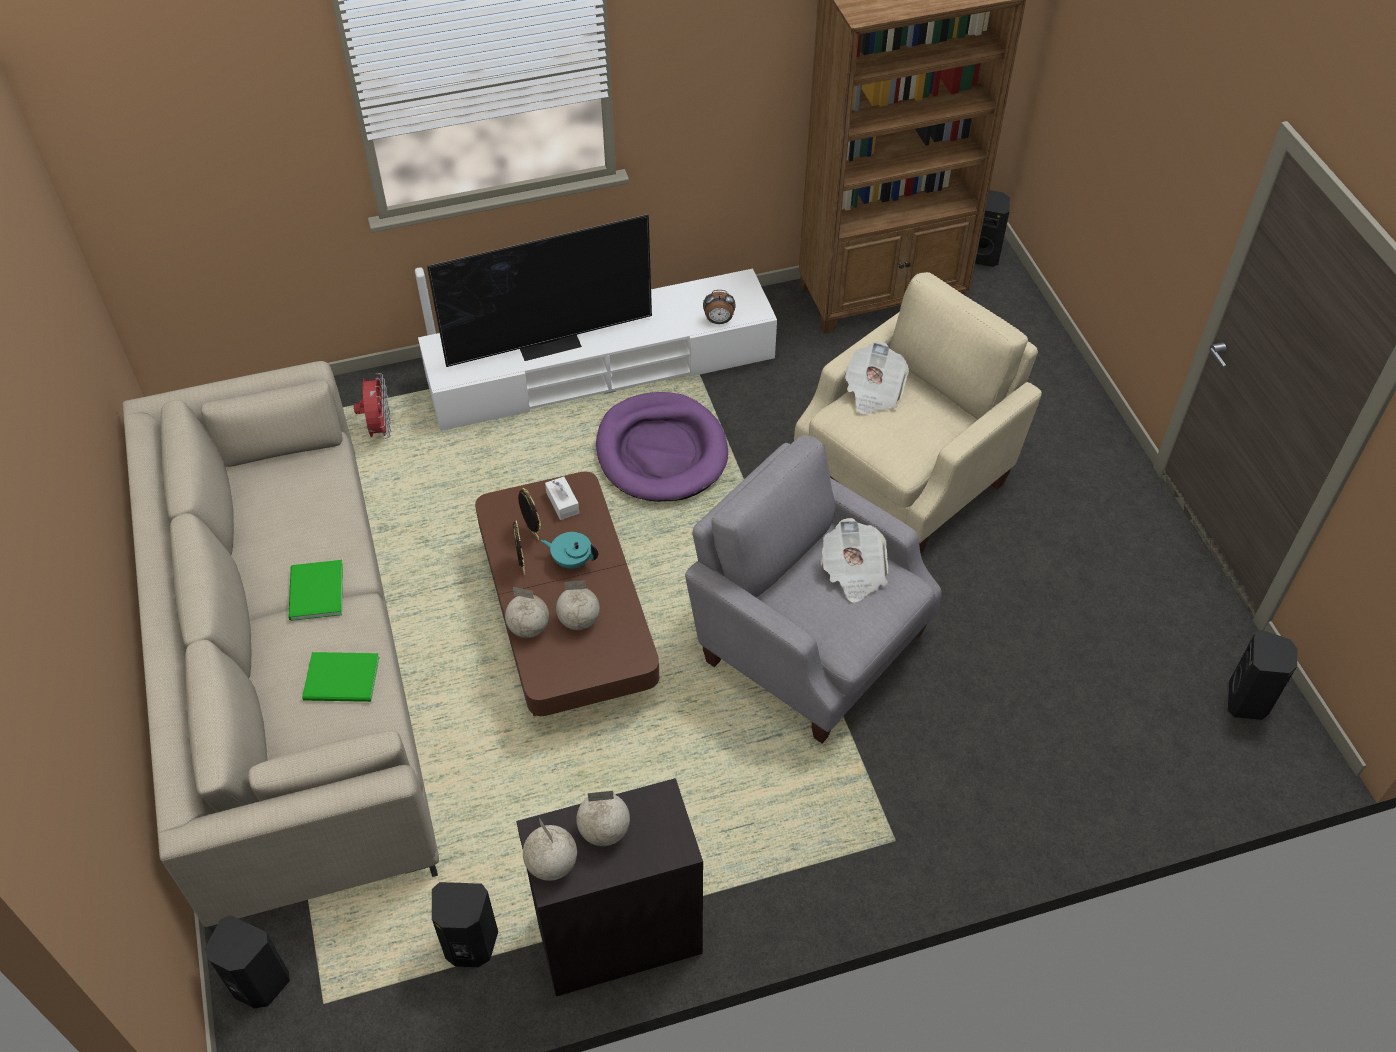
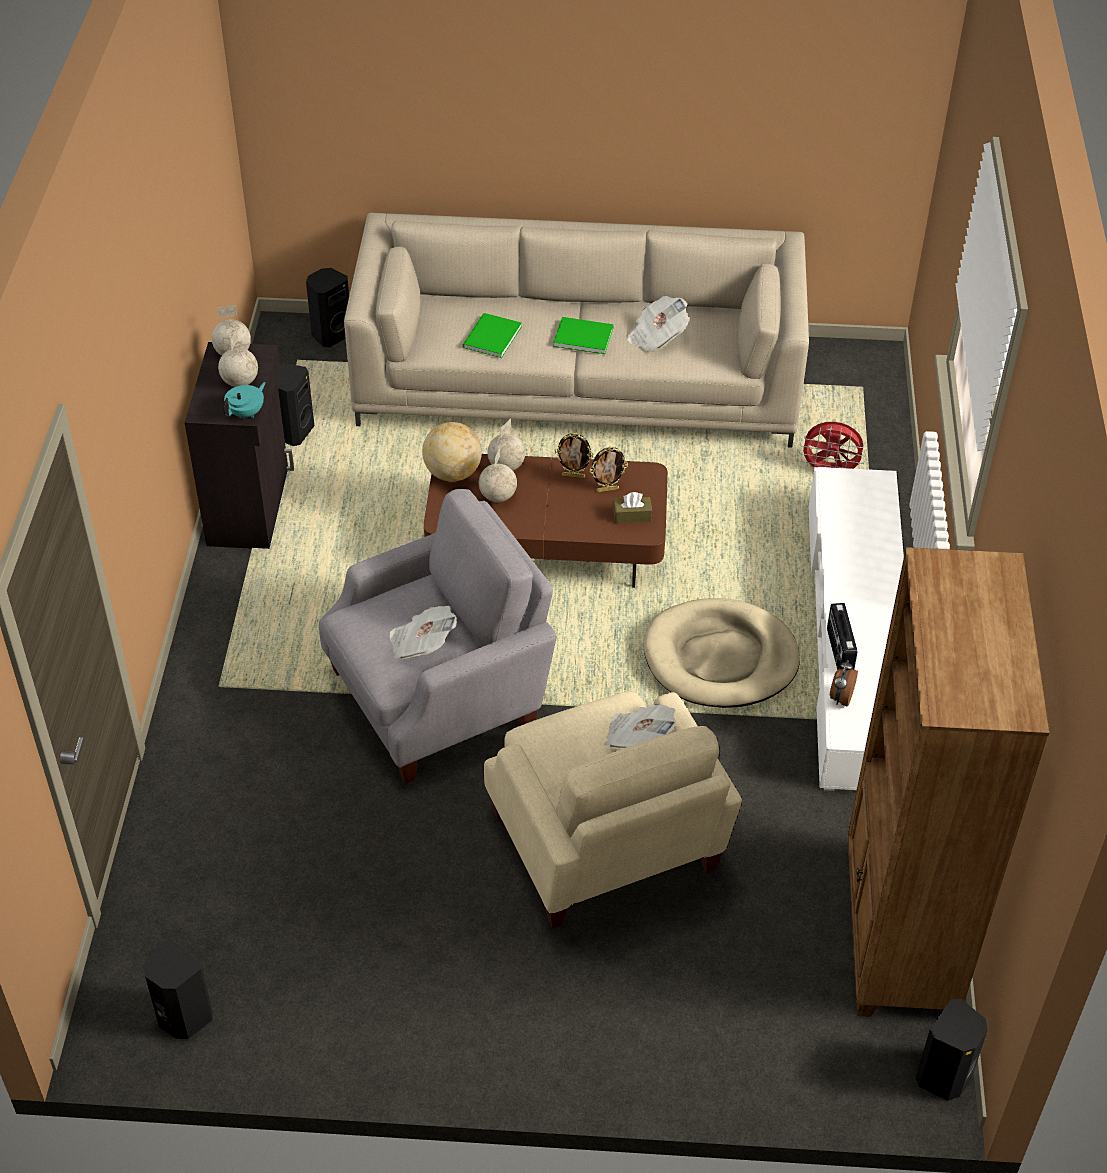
camera: 110 degrees right, 5 degrees down
television [427,214,652,367] -> none
turquoise teapot [541,532,598,569] -> turquoise teapot moved to [223,382,266,418]
white tissue box [545,476,579,520] -> brown tissue box [613,492,652,523]
purple dog bed [596,392,728,502] -> beige dog bed [644,598,800,708]
none -> globe [422,422,482,482]
none -> newspaper [627,296,689,353]
none -> radio [827,603,857,671]

